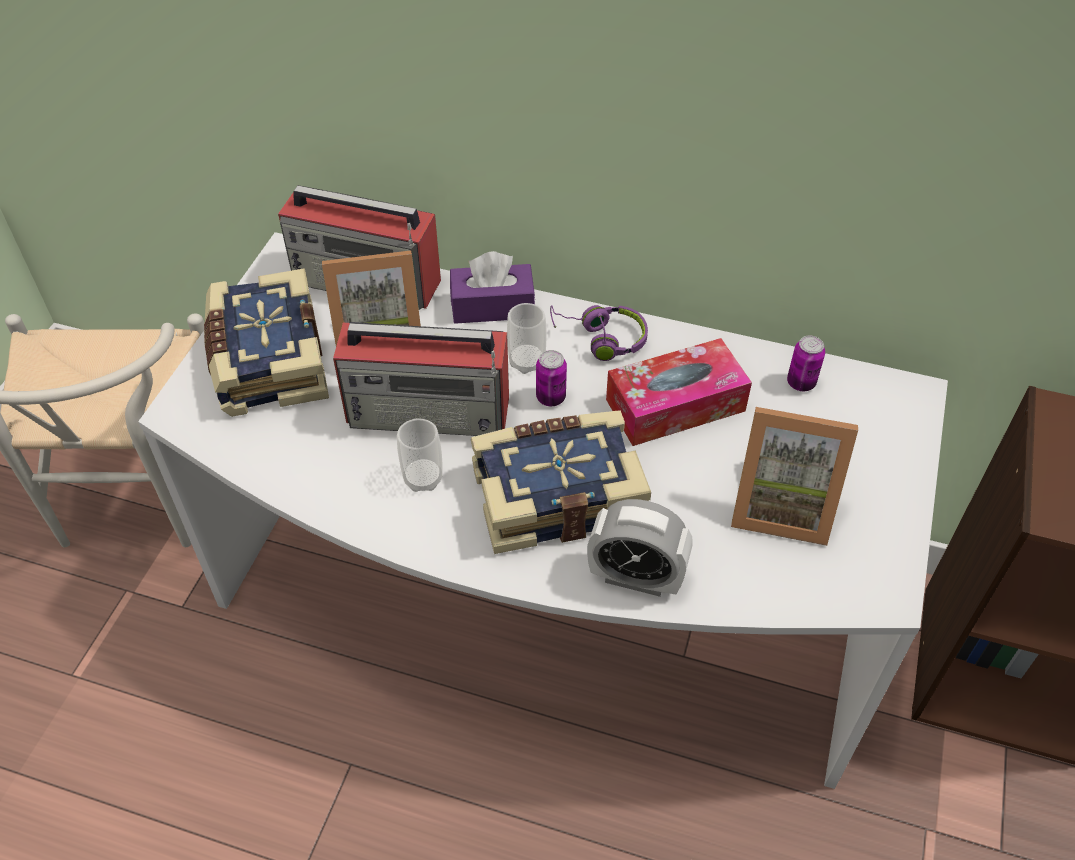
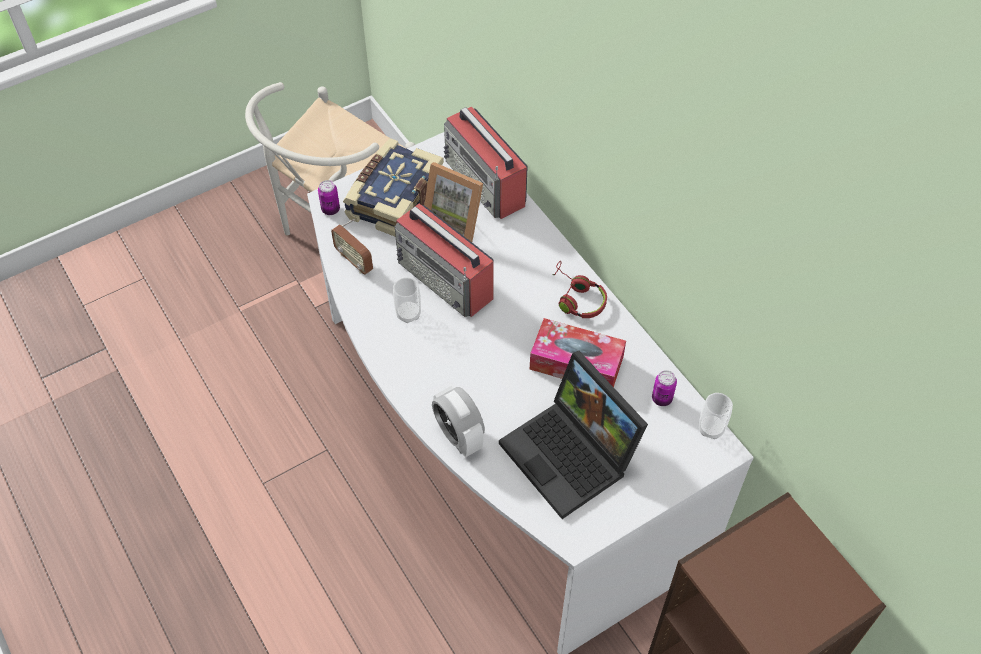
camera: 40 degrees right, 5 degrees up
purple tissue box [450,251,535,324] -> none
book [471,410,651,554] -> none
cup [507,303,547,374] -> cup moved to [699,393,733,439]
can [536,350,567,406] -> can moved to [318,180,340,215]
purple headphones [550,305,648,361] -> red headphones [553,261,607,318]
picture frame [731,407,858,546] -> laptop [499,351,648,519]
none -> radio [331,219,373,275]

